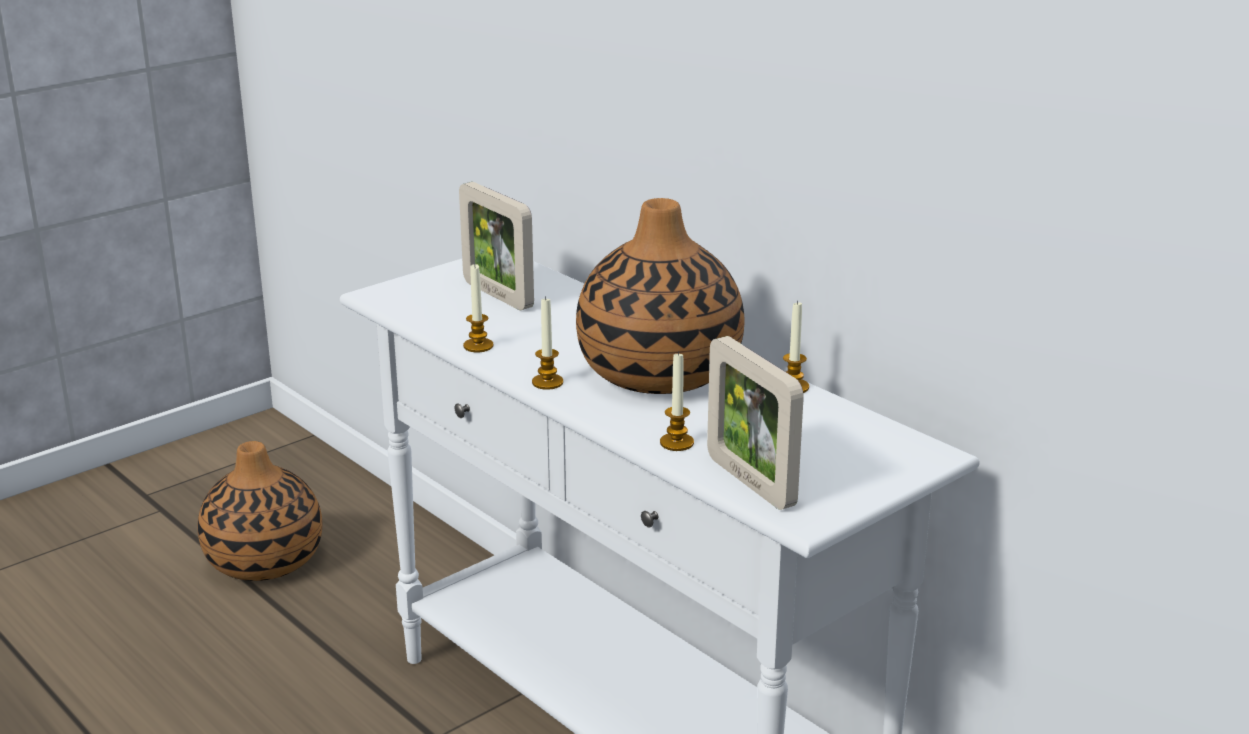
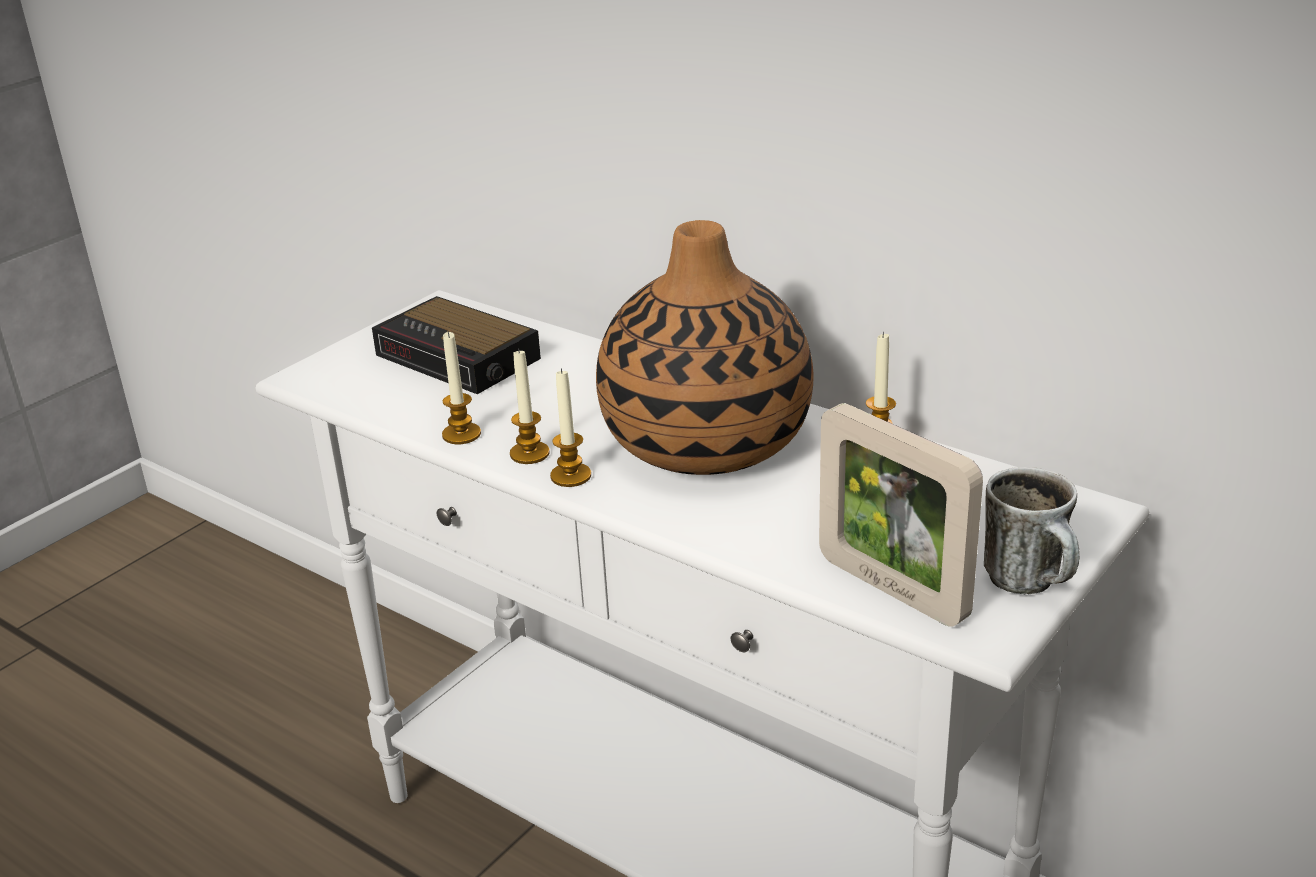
camera: 10 degrees left, 5 degrees up
vase [197,441,322,581] -> none
picture frame [459,182,534,311] -> alarm clock [372,296,541,394]
candle [660,351,694,451] -> candle moved to [510,348,550,464]
none -> mug [984,467,1080,595]

